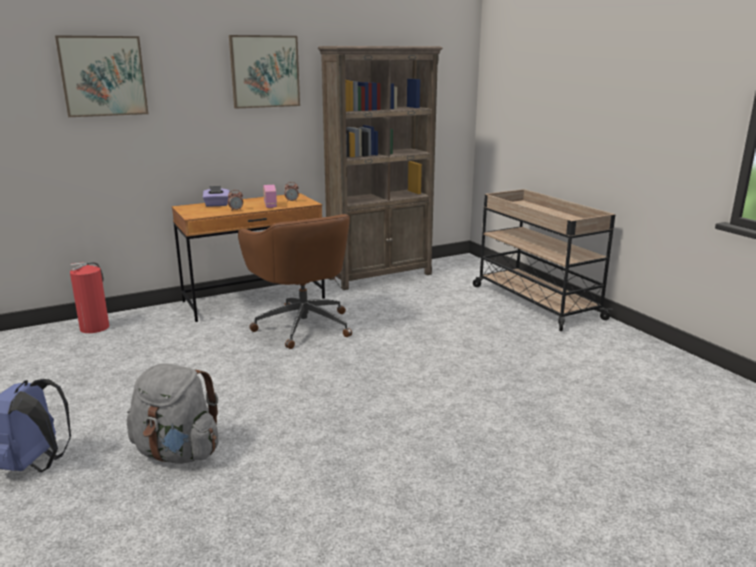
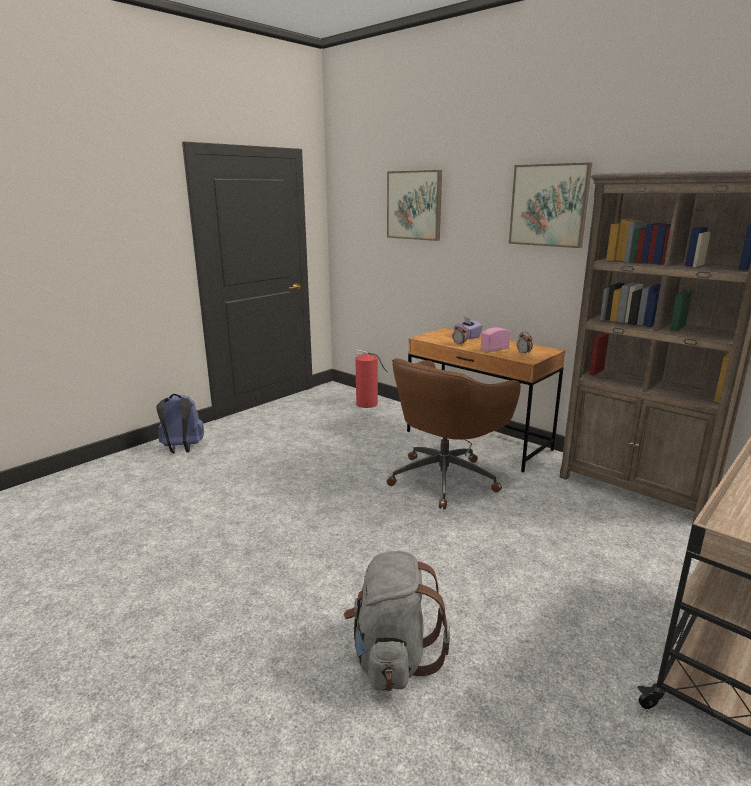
camera: 70 degrees right, 0 degrees up
grey backpack [127,363,219,464] -> grey backpack moved to [344,551,450,691]

